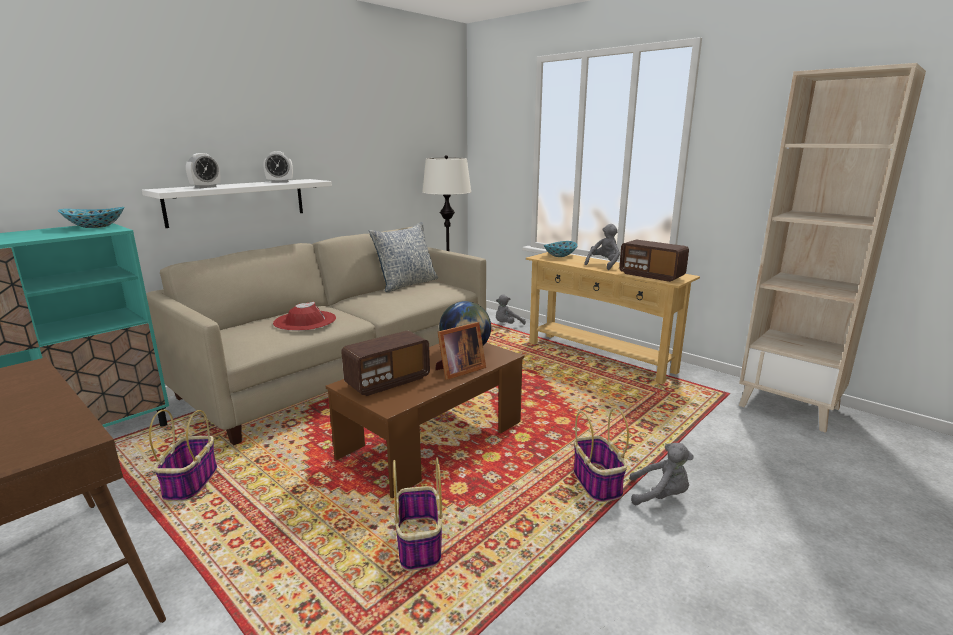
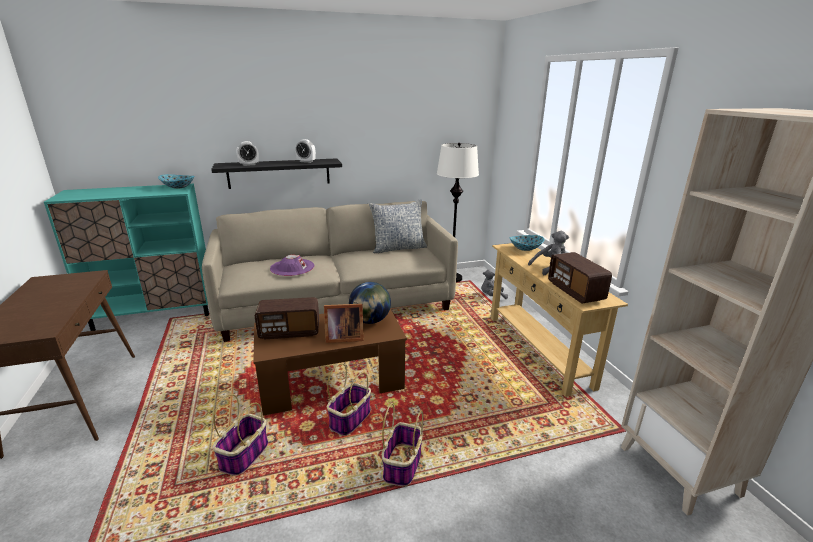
camera: 30 degrees right, 5 degrees up
white shelf [142,179,332,228] -> black shelf [211,158,342,189]
basket [149,409,217,501] -> basket moved to [327,363,371,436]
red hat [273,302,336,331] -> purple hat [270,255,314,276]
grey plush toy [629,443,693,505] -> none

